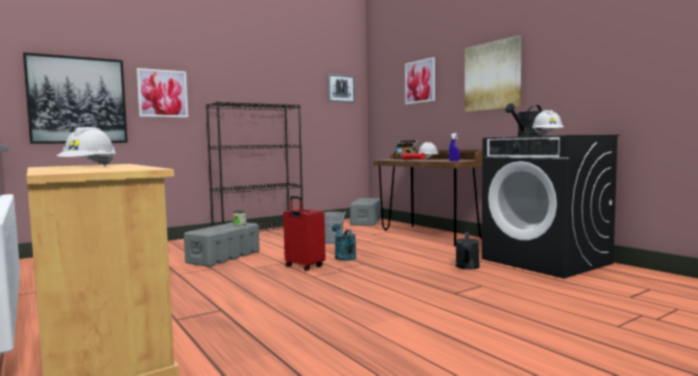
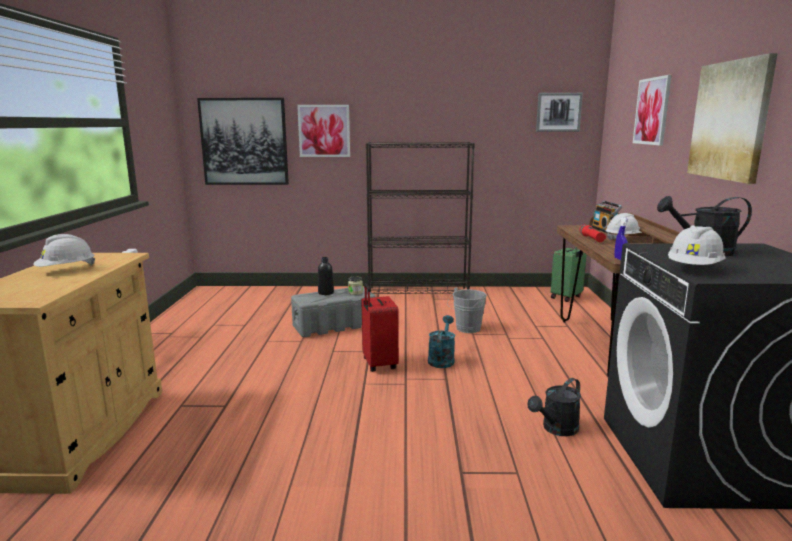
camera: 35 degrees right, 10 degrees up
grey storage box [350,198,381,226] -> green suitcase [551,247,586,302]
none -> black bottle [318,257,334,295]

